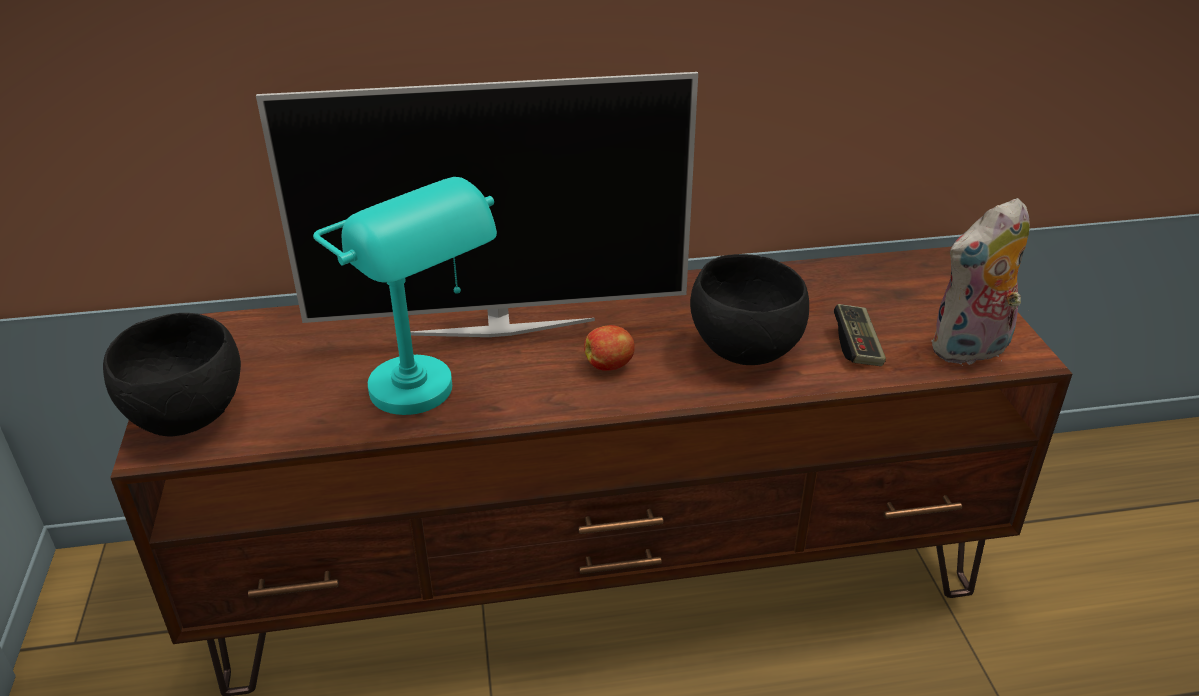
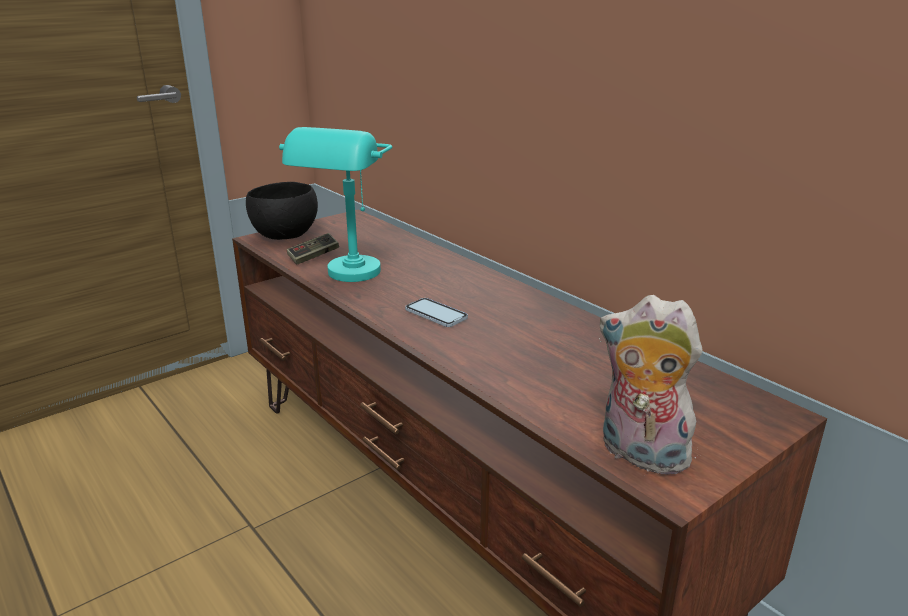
camera: 60 degrees right, 10 degrees down
television [256,72,698,337] -> none
apple [584,325,635,371] -> phone [405,298,468,327]
black bowl [690,254,809,365] -> none
game controller [834,304,886,366] -> game controller moved to [287,233,339,264]

